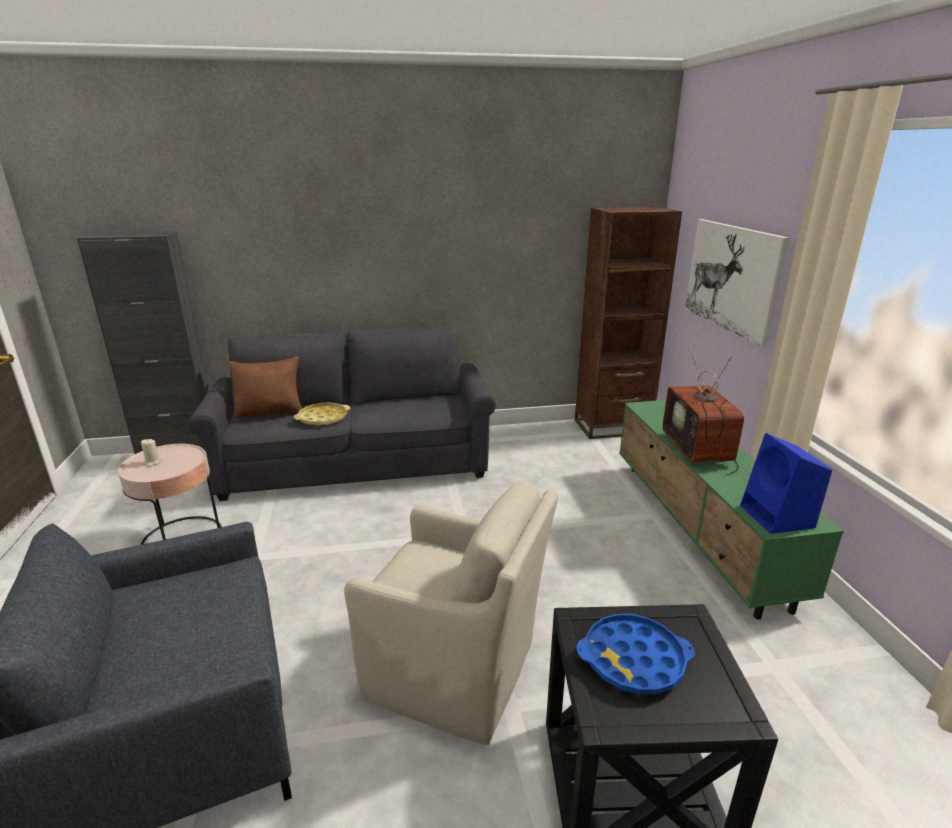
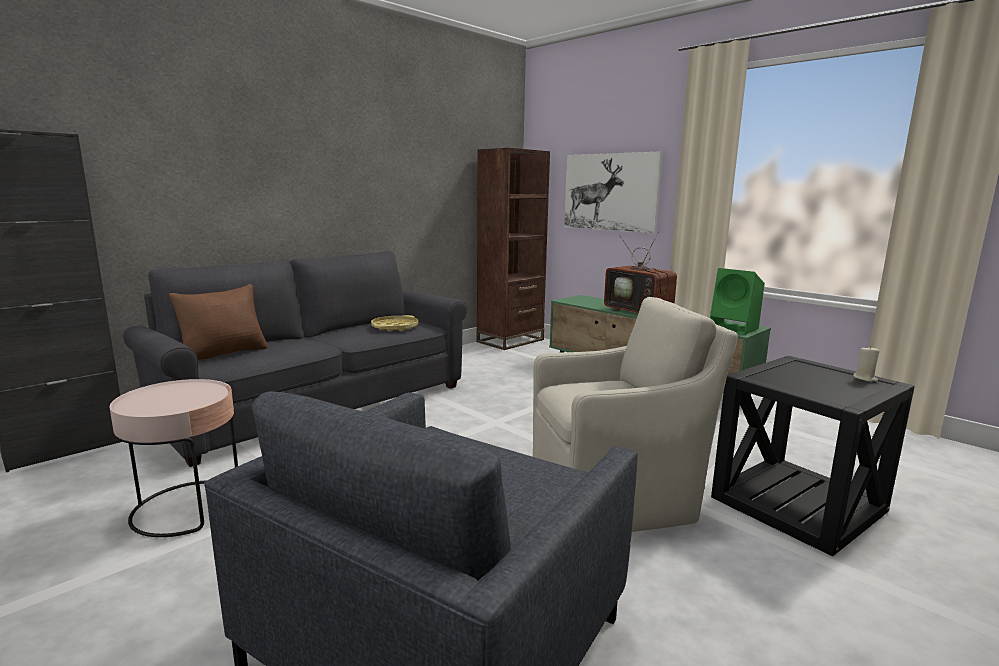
camera: 35 degrees left, 10 degrees down
beige candle [141,439,162,467] -> beige candle moved to [853,346,879,382]
yellow tray [294,402,350,426] -> yellow tray moved to [371,315,418,331]
blue tray [576,614,695,695] -> none
blue speaker [740,433,832,534] -> green speaker [710,268,765,335]

